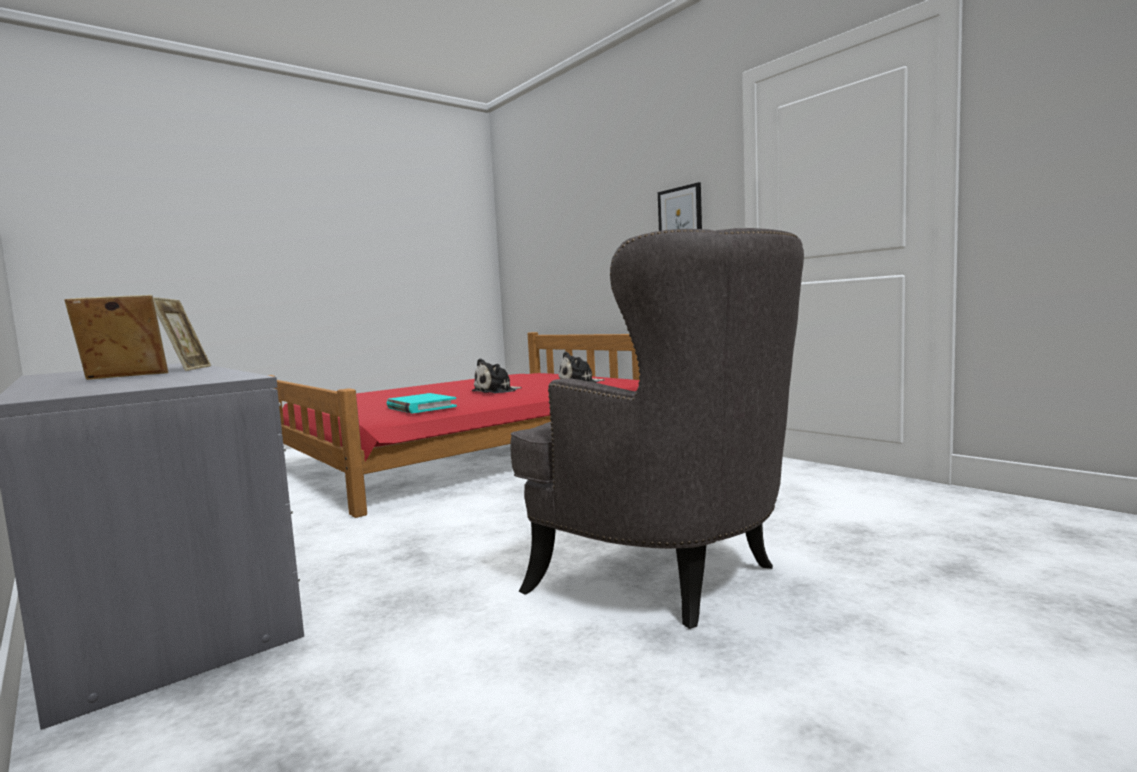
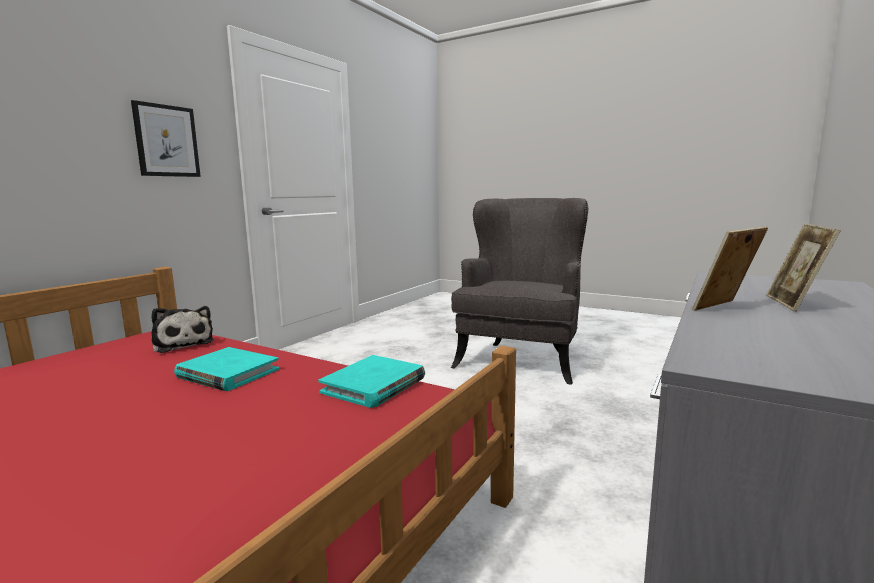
camera: 110 degrees left, 5 degrees up
picture frame [64,295,168,380] -> picture frame turned 60 degrees clockwise [766,223,841,312]
plush toy [472,358,522,394] -> turquoise book [174,347,279,391]

